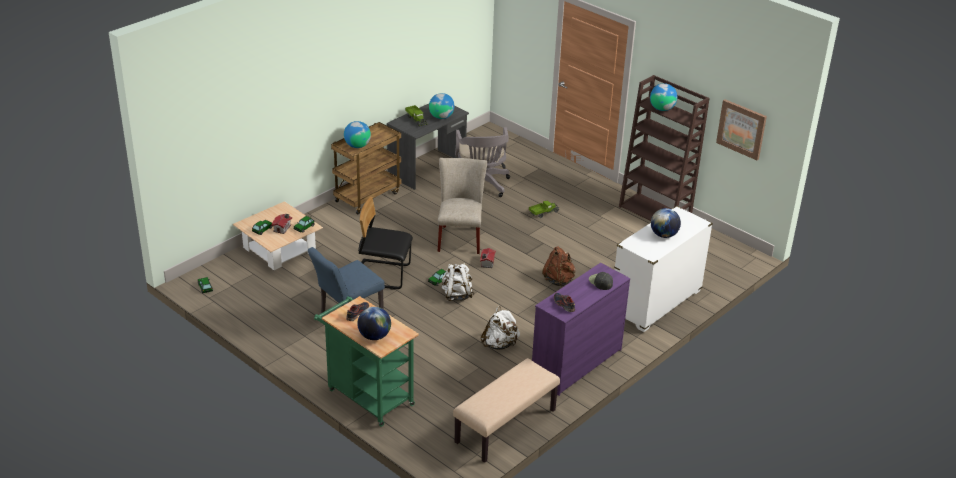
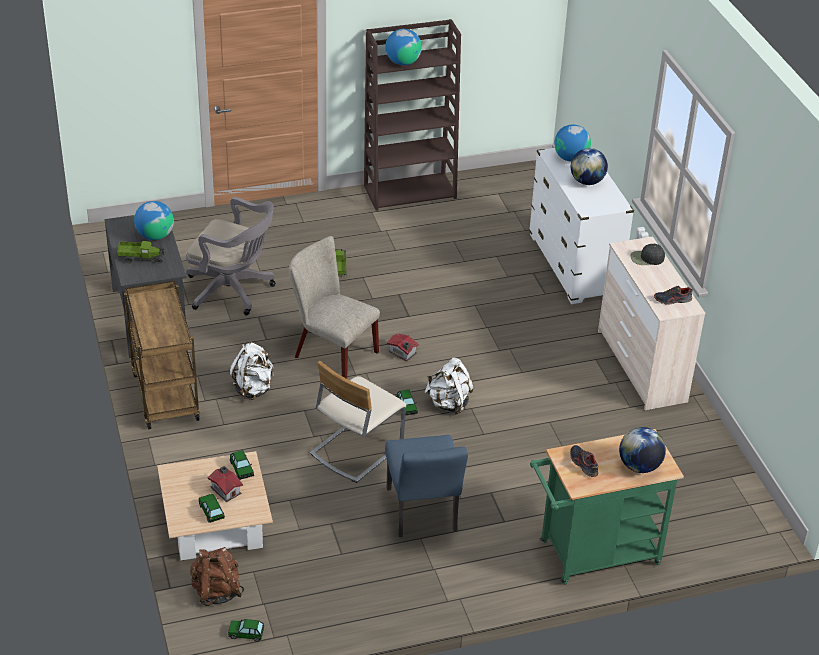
camera: 60 degrees left, 5 degrees up
globe [344,121,371,148] -> globe moved to [554,124,591,162]
black chair [358,197,413,290] -> beige chair [310,361,406,483]
beige bench [453,358,560,463] -> none
white backpack [481,306,520,350] -> white backpack moved to [230,343,274,400]
purple dresser [532,263,630,396] -> beige dresser [598,237,705,410]
brown backpack [542,246,576,287] -> brown backpack moved to [190,547,244,606]
picture [716,99,767,160] -> none

